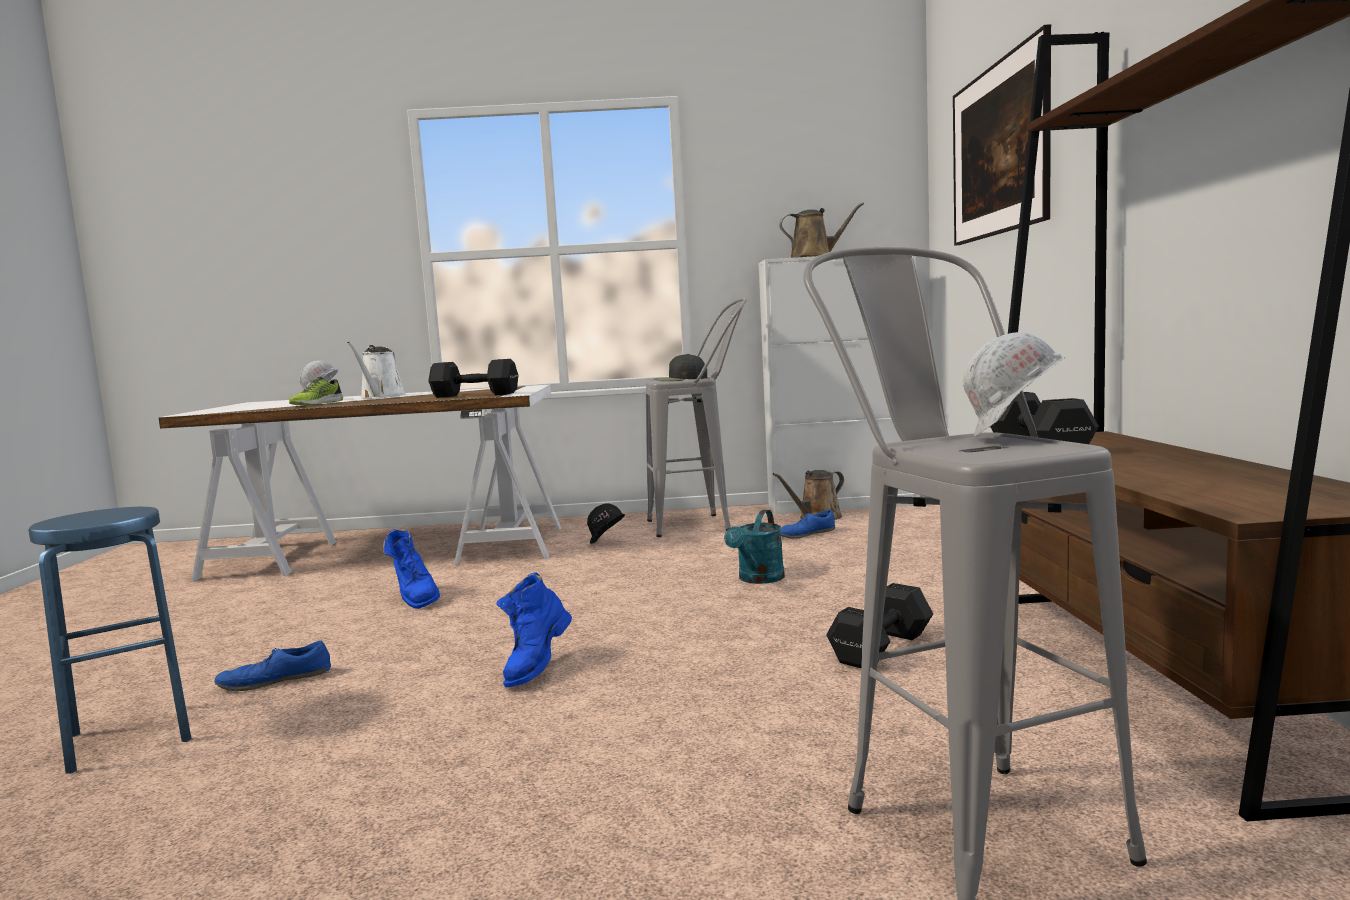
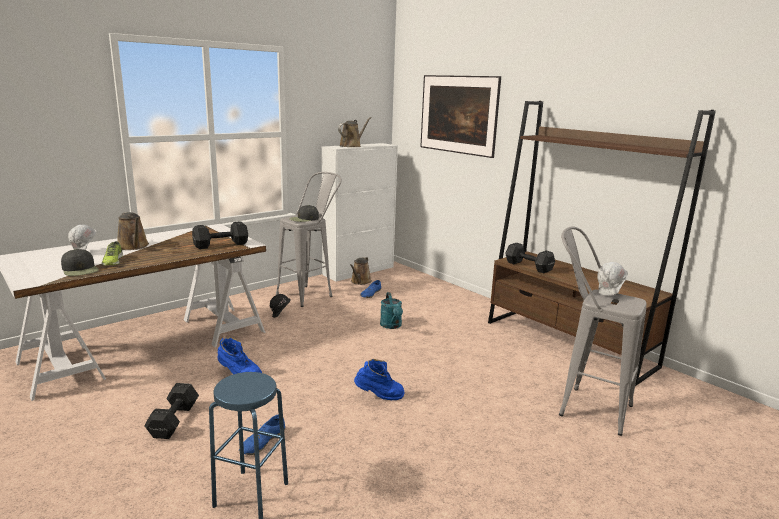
camera: 40 degrees left, 10 degrees up
white watering can [347,341,406,399] -> brown watering can [118,212,149,250]
blue boot [496,572,572,688] -> blue boot turned 75 degrees counterclockwise [354,359,405,400]
black dumbbell [826,583,933,668] -> black dumbbell moved to [144,383,199,439]
none -> black cap [61,249,99,276]

